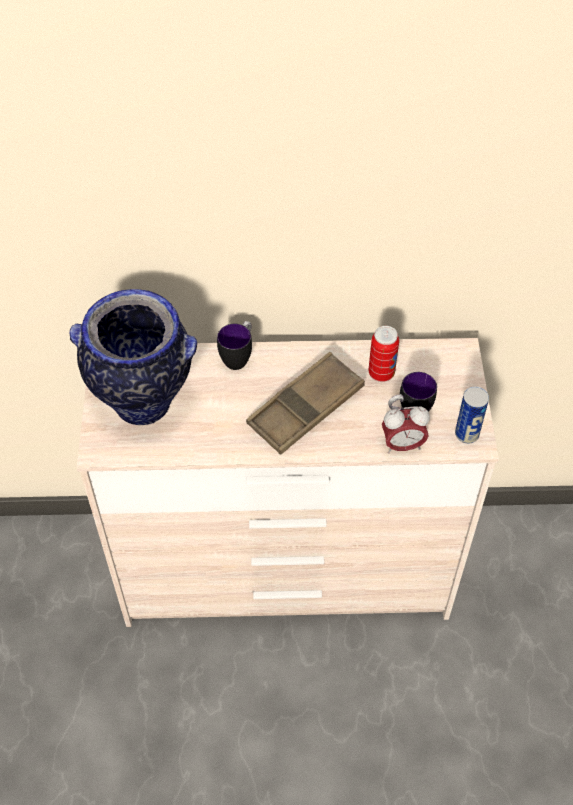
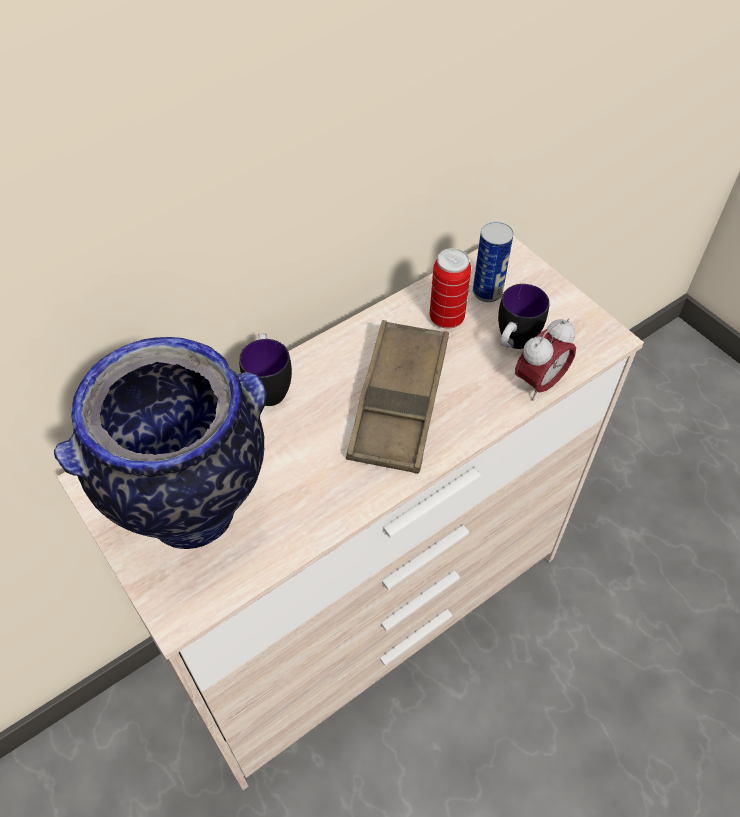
camera: 35 degrees left, 0 degrees up
can [455,387,489,443] -> can moved to [473,222,513,302]

